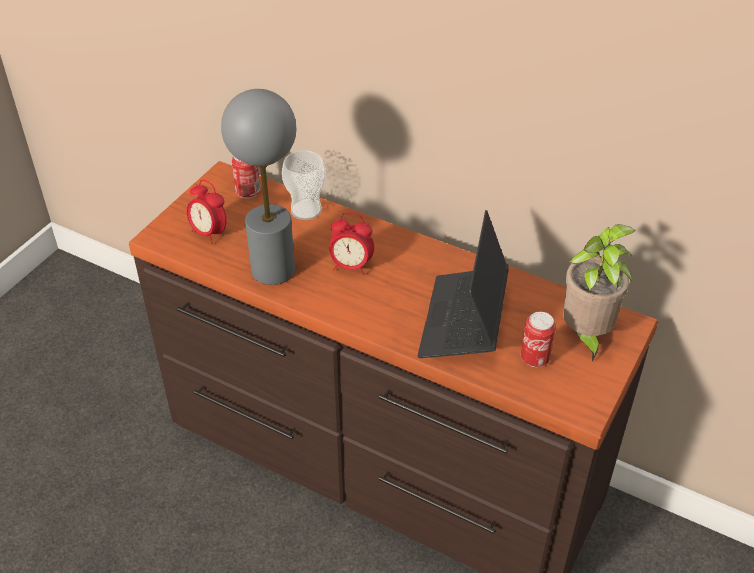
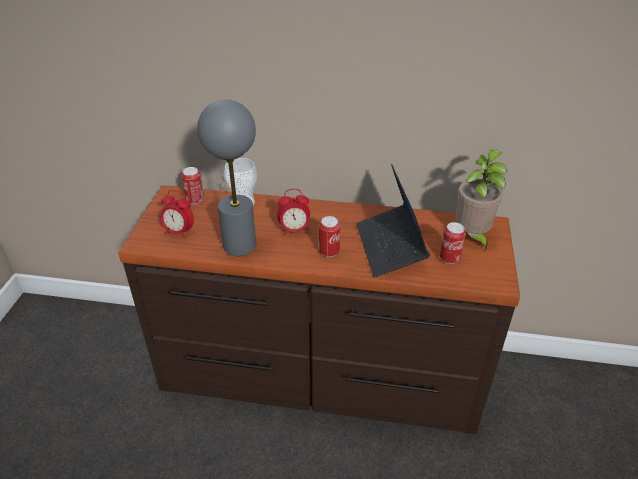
camera: 20 degrees left, 5 degrees down
none -> can [319,216,340,257]

